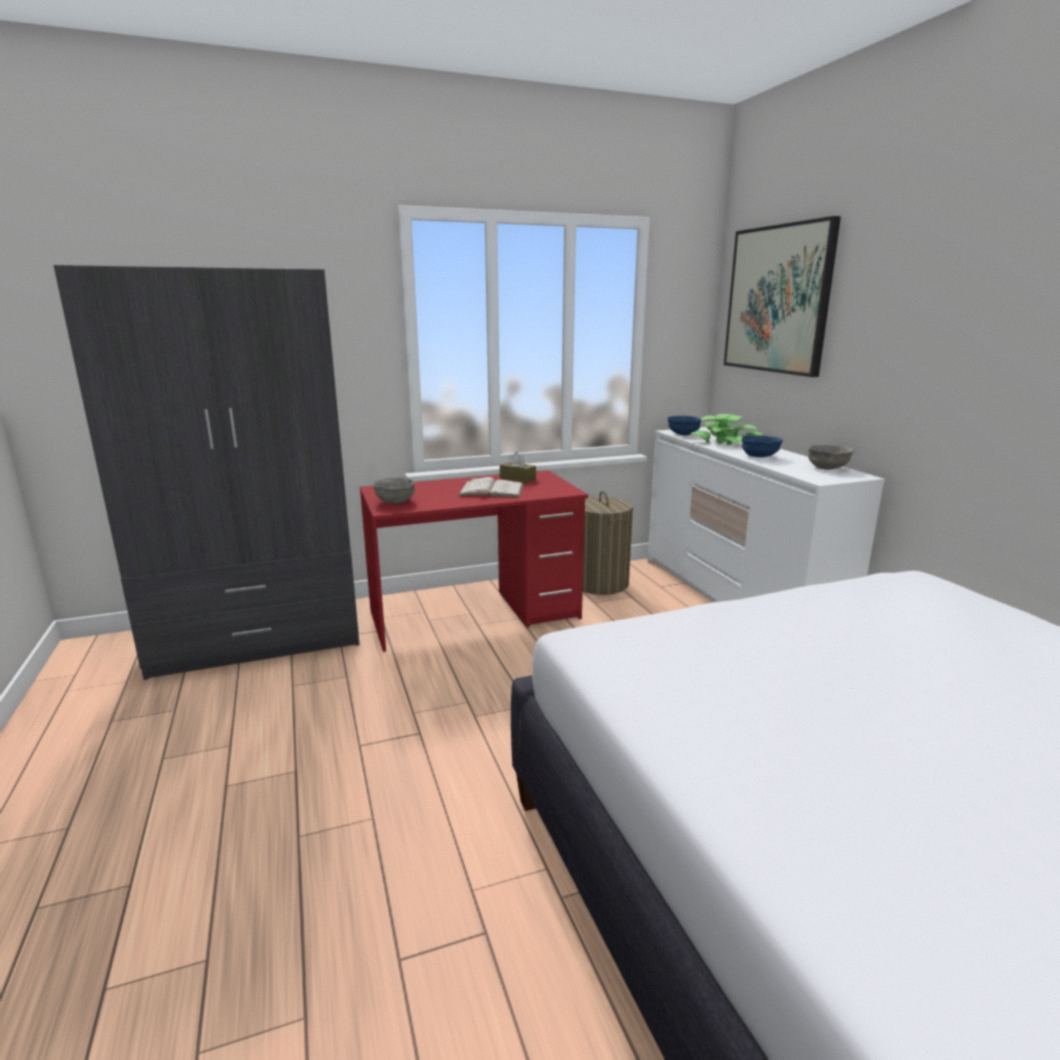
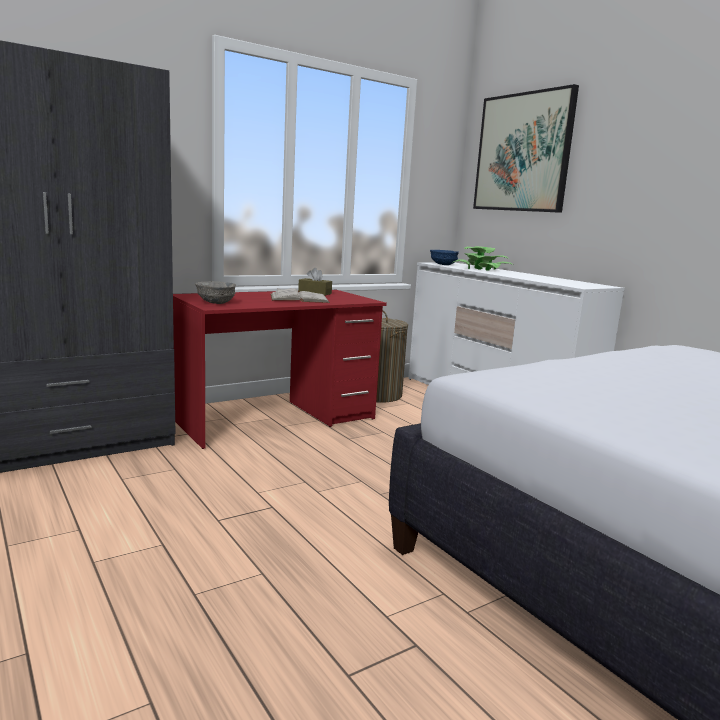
camera: 15 degrees left, 5 degrees down
blue bowl [742,435,783,457] -> none
grey bowl [808,445,854,469] -> none

